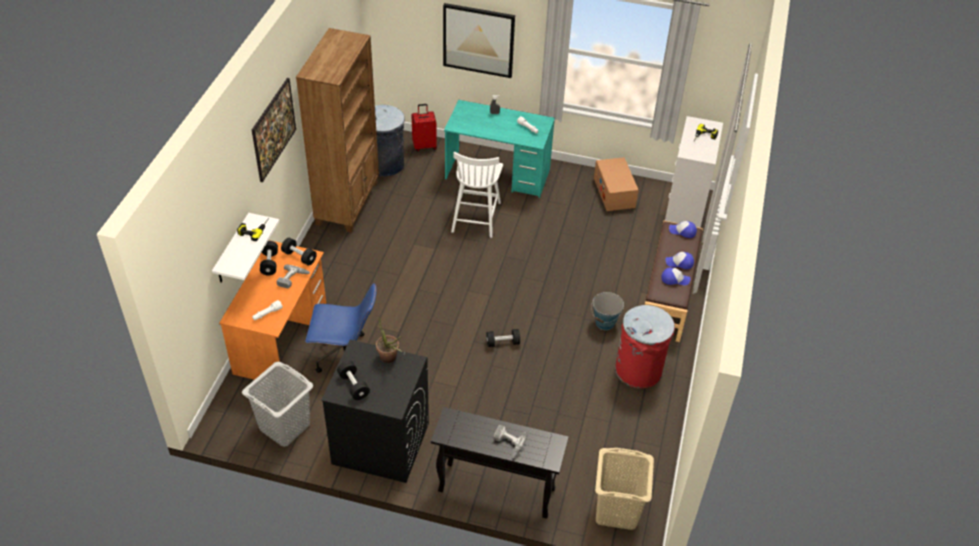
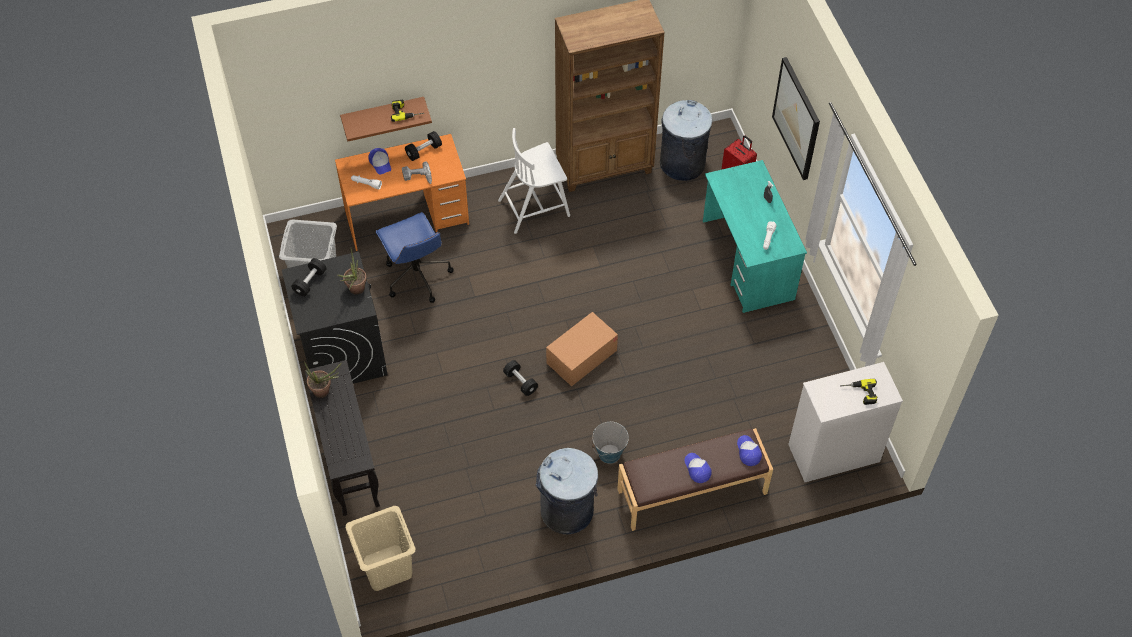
camera: 60 degrees right, 10 degrees up
white shelf [212,213,280,283] -> brown shelf [340,97,432,141]
picture [252,78,296,182] -> none
black dumbbell [281,238,317,266] -> none
white chair [451,152,503,238] -> white chair moved to [498,128,570,234]
power drill [493,425,527,458] -> none
cardboard box [594,157,639,211] -> cardboard box moved to [546,312,618,386]
red trash can [615,305,675,389] -> grey trash can [535,448,598,534]
cap [661,267,691,285] -> cap moved to [368,148,391,175]
none -> potted plant [304,361,342,398]

